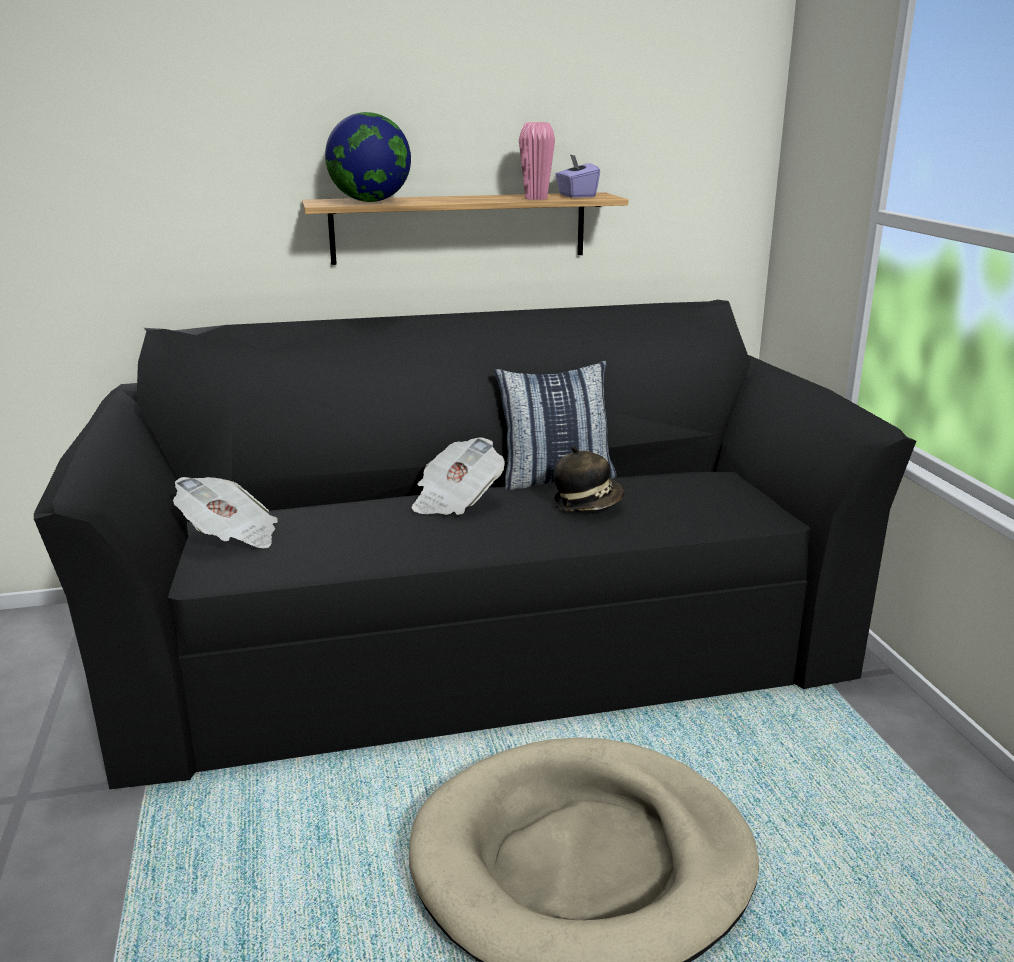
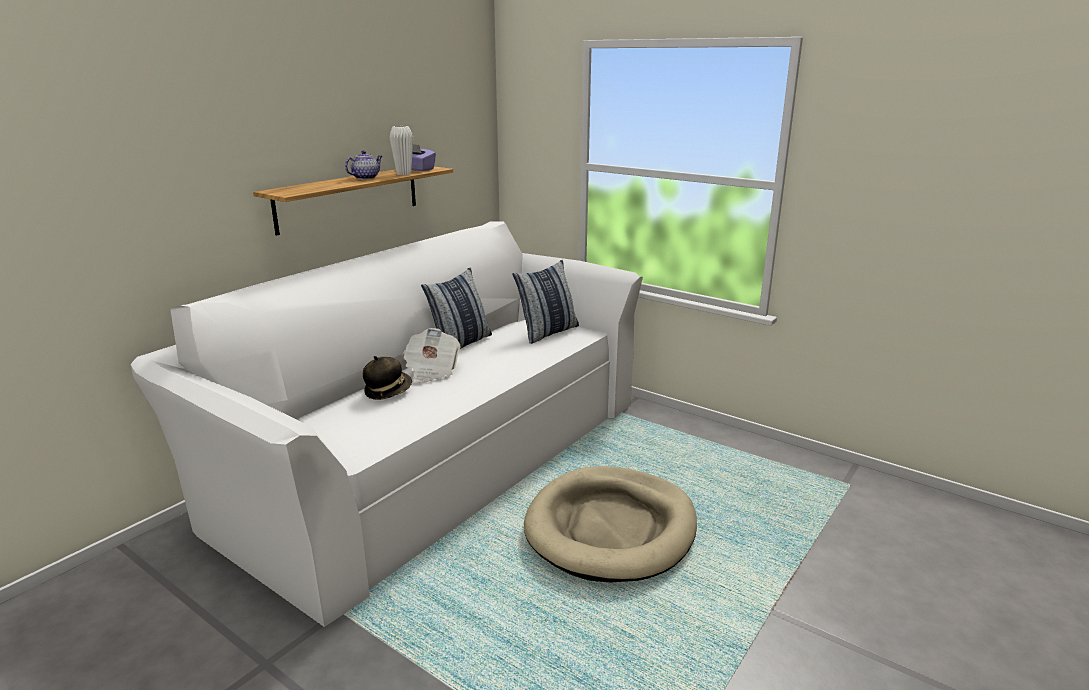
camera: 40 degrees left, 0 degrees up
black sofa [34,300,916,789] -> white sofa [130,221,643,627]
newspaper [173,477,278,549] -> none
globe [325,112,411,202] -> none
pink vase [519,122,555,200] -> white vase [389,126,413,175]
hat [553,446,624,512] -> hat moved to [363,356,412,400]
none -> teapot [345,151,382,180]
none -> pillow [512,260,579,344]

